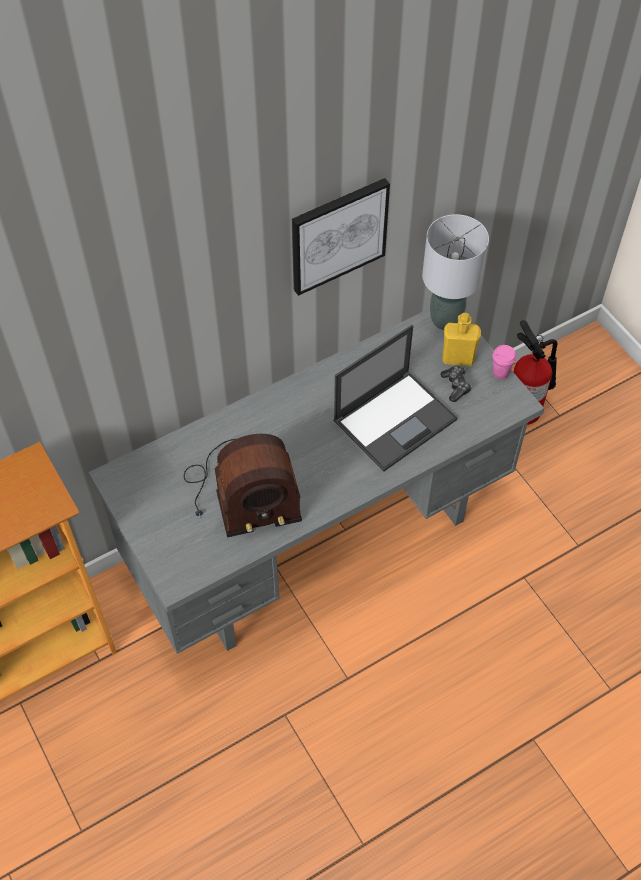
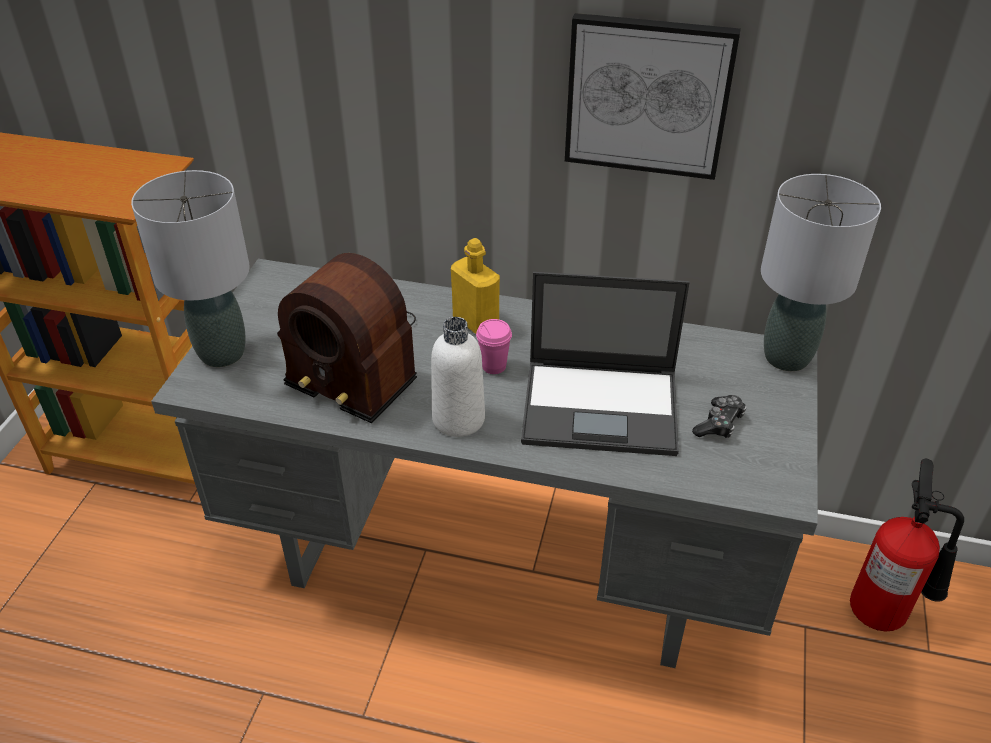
camera: 45 degrees right, 15 degrees down
yellow bottle [442,313,481,366] -> yellow bottle moved to [451,238,500,334]
pink cup [493,345,516,379] -> pink cup moved to [476,319,512,374]
none -> grey table lamp [131,170,250,367]
none -> white bottle [431,317,485,437]

